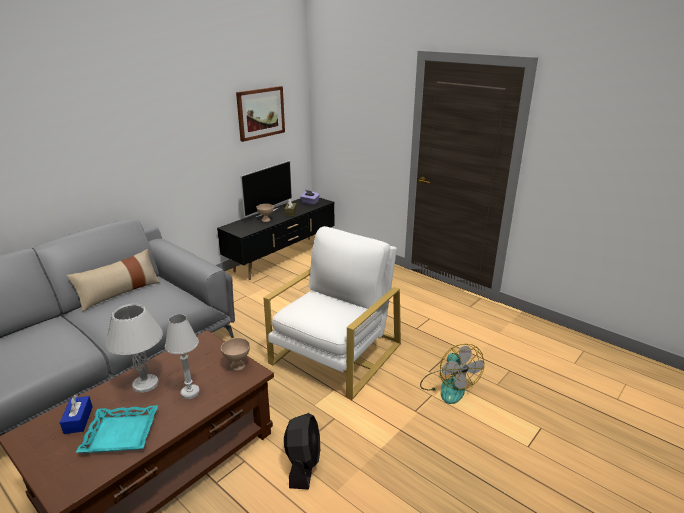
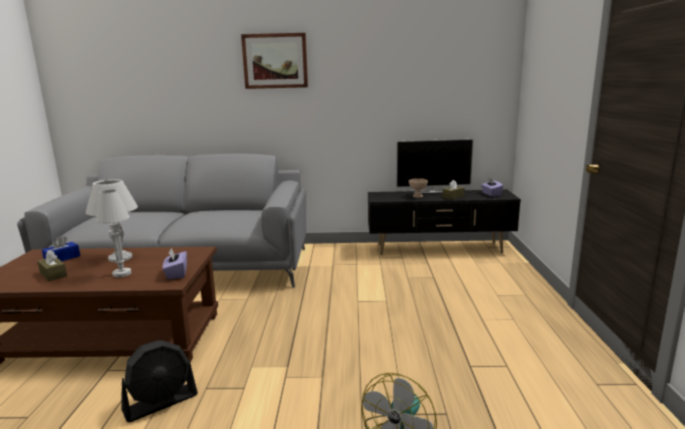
camera: 50 degrees right, 10 degrees down
beige pillow [67,249,160,312] -> none
turquoise tray [75,405,158,453] -> brown tissue box [37,250,67,281]
beige bowl [221,338,250,371] -> purple tissue box [163,248,187,279]
picture [236,86,285,142] -> picture moved to [241,33,308,89]
white armchair [264,226,401,400] -> none

